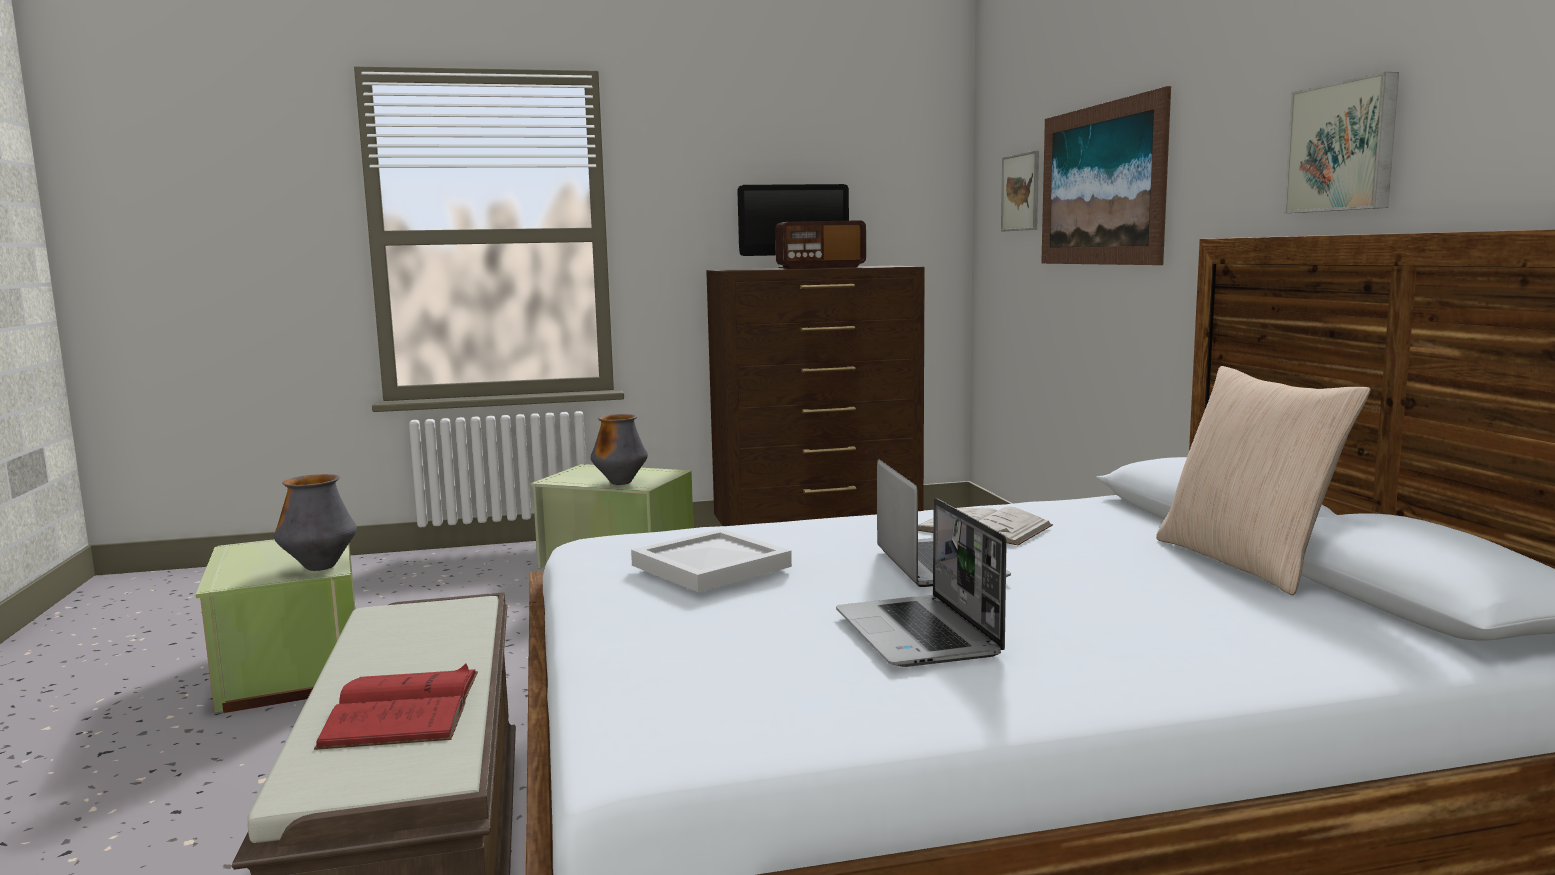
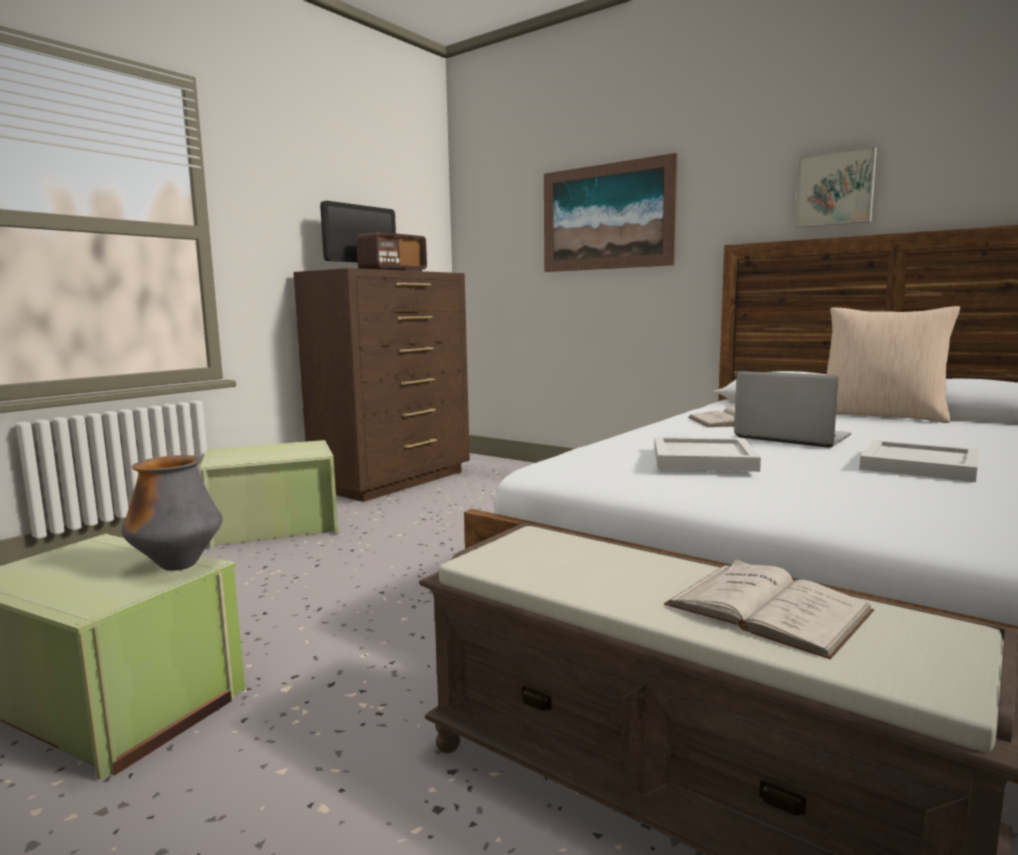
camera: 40 degrees left, 0 degrees up
red book [314,664,478,750] -> white book [664,559,874,659]
vase [590,414,648,485] -> none
laptop [836,498,1007,667] -> white tray [859,440,979,482]
picture [1001,150,1039,231] -> none

